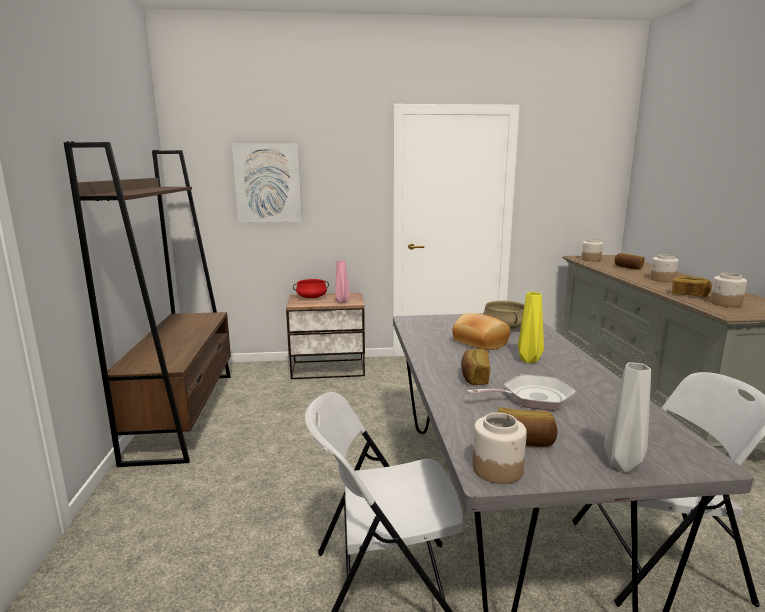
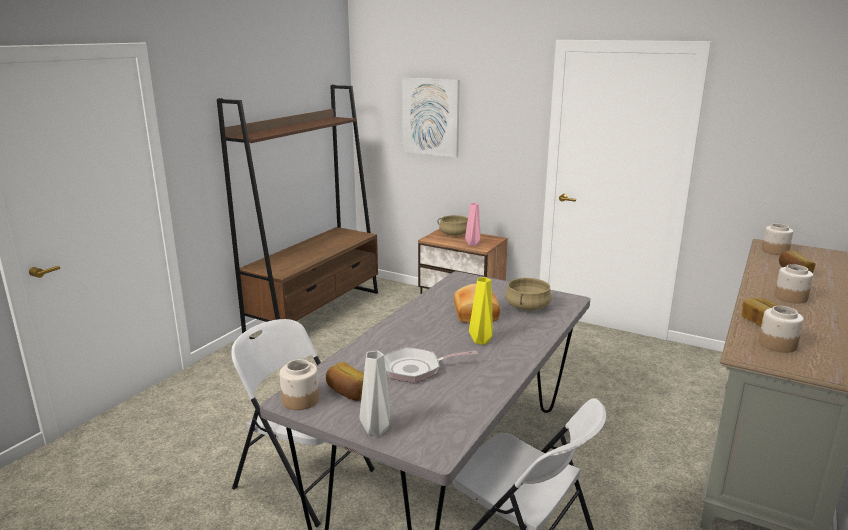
camera: 35 degrees right, 5 degrees up
red cooking pot [293,279,329,298] -> beige cooking pot [437,215,468,236]
bread [461,349,490,385] -> none
frying pan [467,374,576,411] -> frying pan turned 150 degrees clockwise [384,347,478,383]

